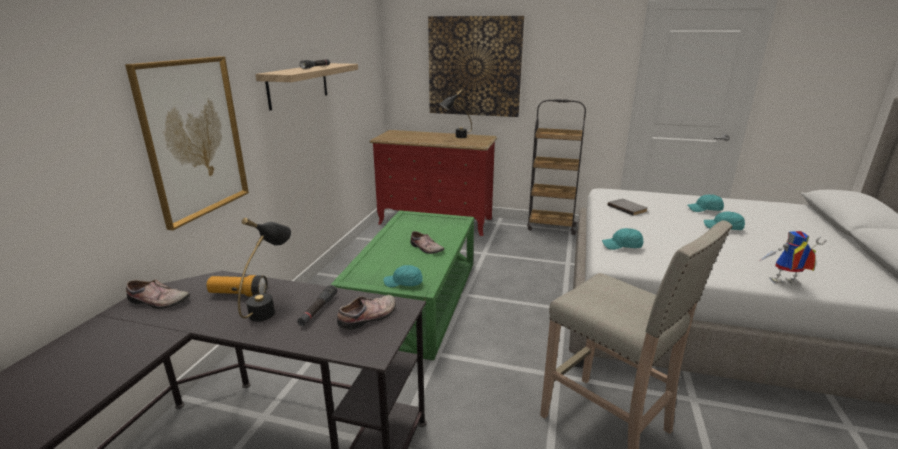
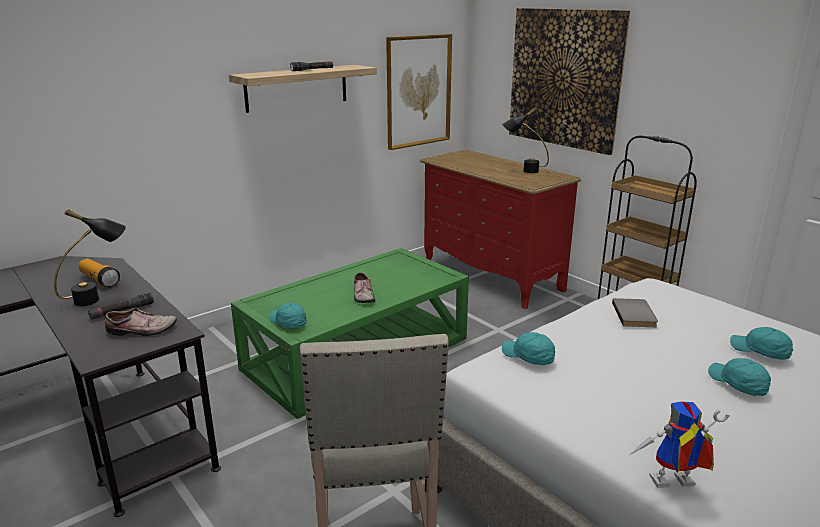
camera: 35 degrees right, 0 degrees up
picture [125,56,249,230] -> picture moved to [386,34,452,150]
shoe [126,279,190,309] -> none
toy robot [758,231,827,285] -> toy robot turned 45 degrees counterclockwise [630,401,730,488]

